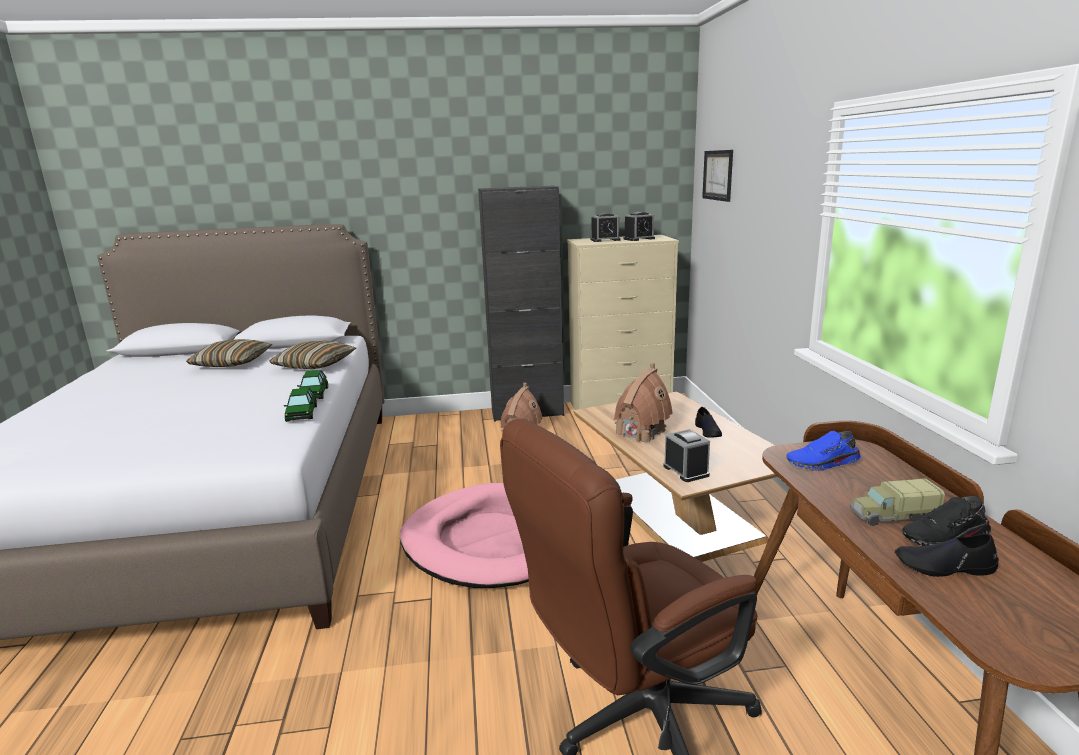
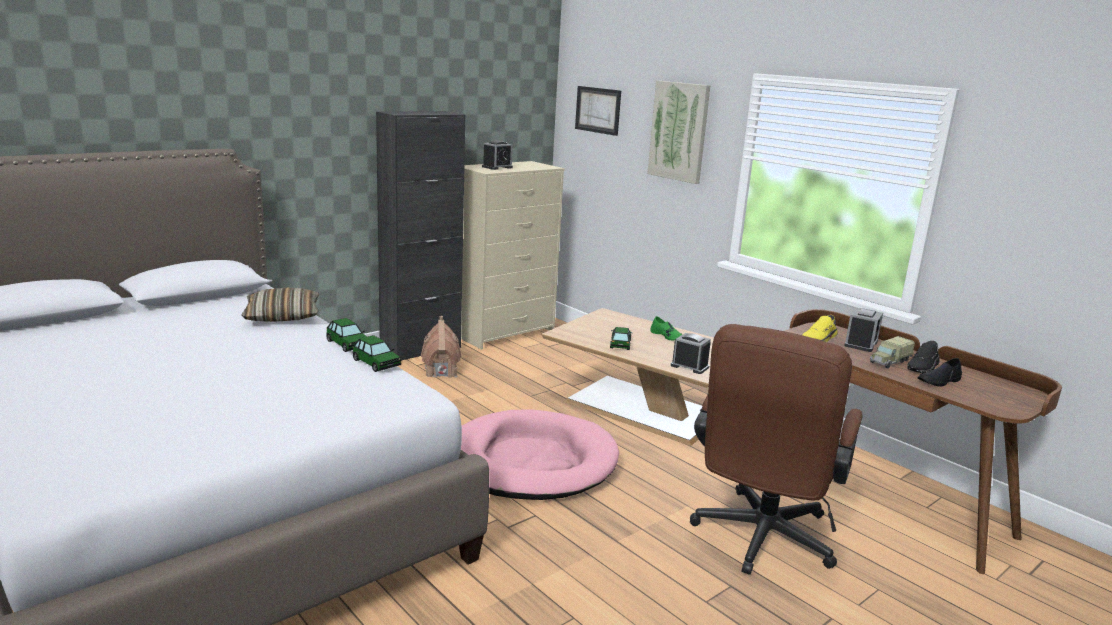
camera: 35 degrees left, 0 degrees up
pillow [186,339,272,367] -> none
toy house [614,363,673,444] -> toy car [610,327,633,350]
alarm clock [624,212,655,241] -> alarm clock moved to [844,307,883,352]
black shoe [695,407,722,438] -> green shoe [650,316,682,340]
blue shoe [786,431,861,471] -> yellow shoe [802,315,838,342]
none -> picture [647,81,710,184]

